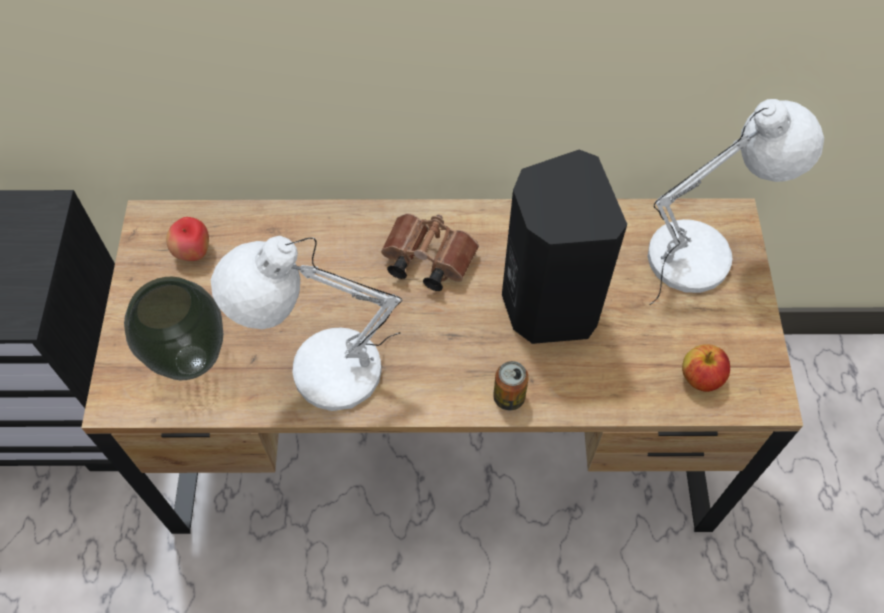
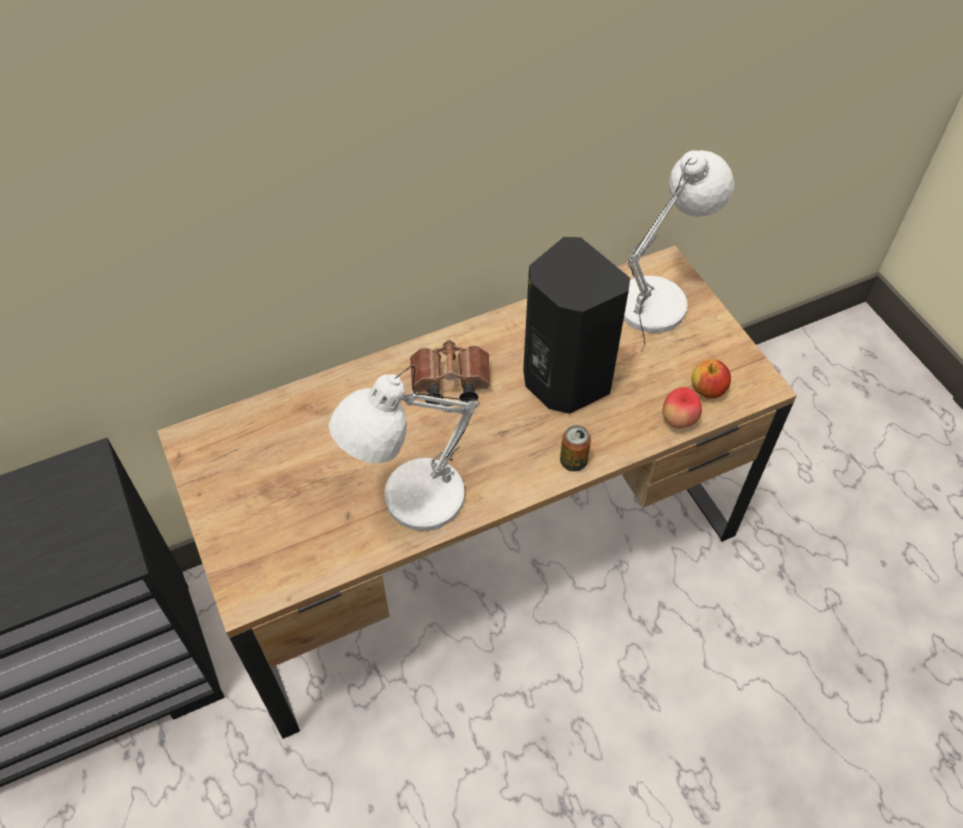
camera: 25 degrees left, 5 degrees down
vase [124,277,223,380] -> none
apple [166,217,209,261] -> apple moved to [662,387,702,429]

